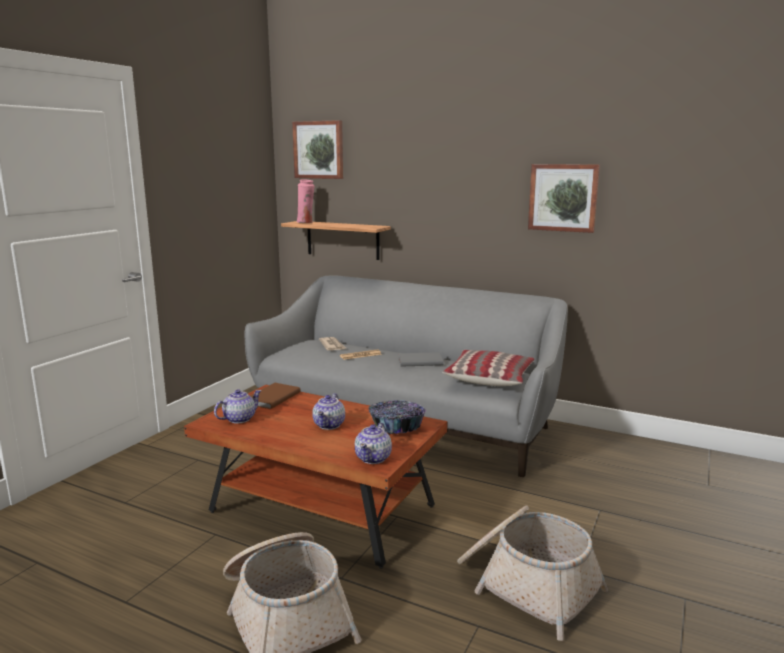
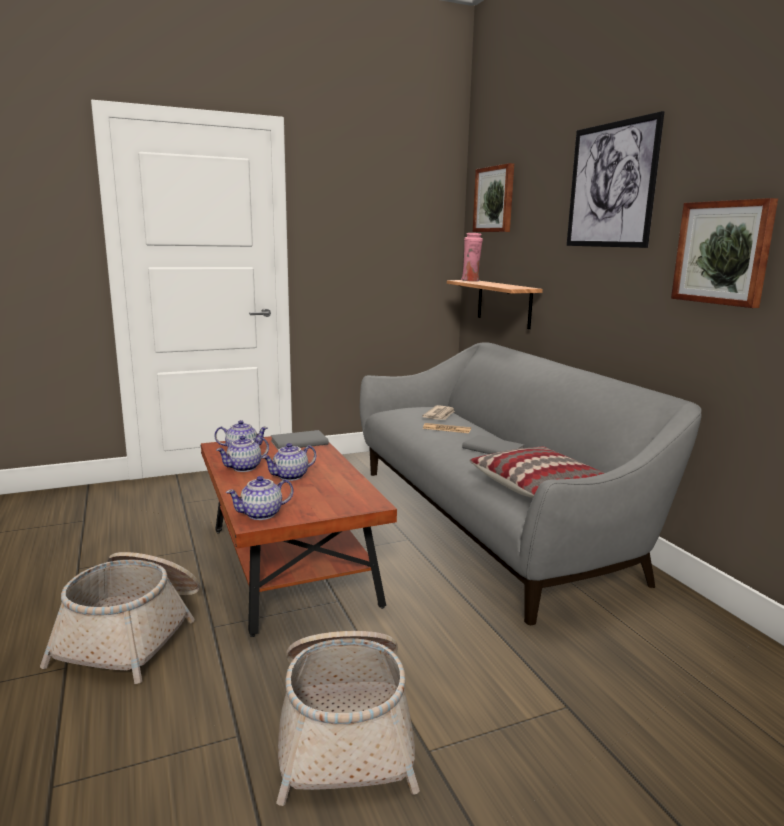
camera: 40 degrees right, 0 degrees up
brown book [250,383,301,409] -> grey book [271,430,329,450]
bowl [368,400,426,434] -> none
none -> teapot [216,436,269,472]
none -> picture [567,111,664,248]

